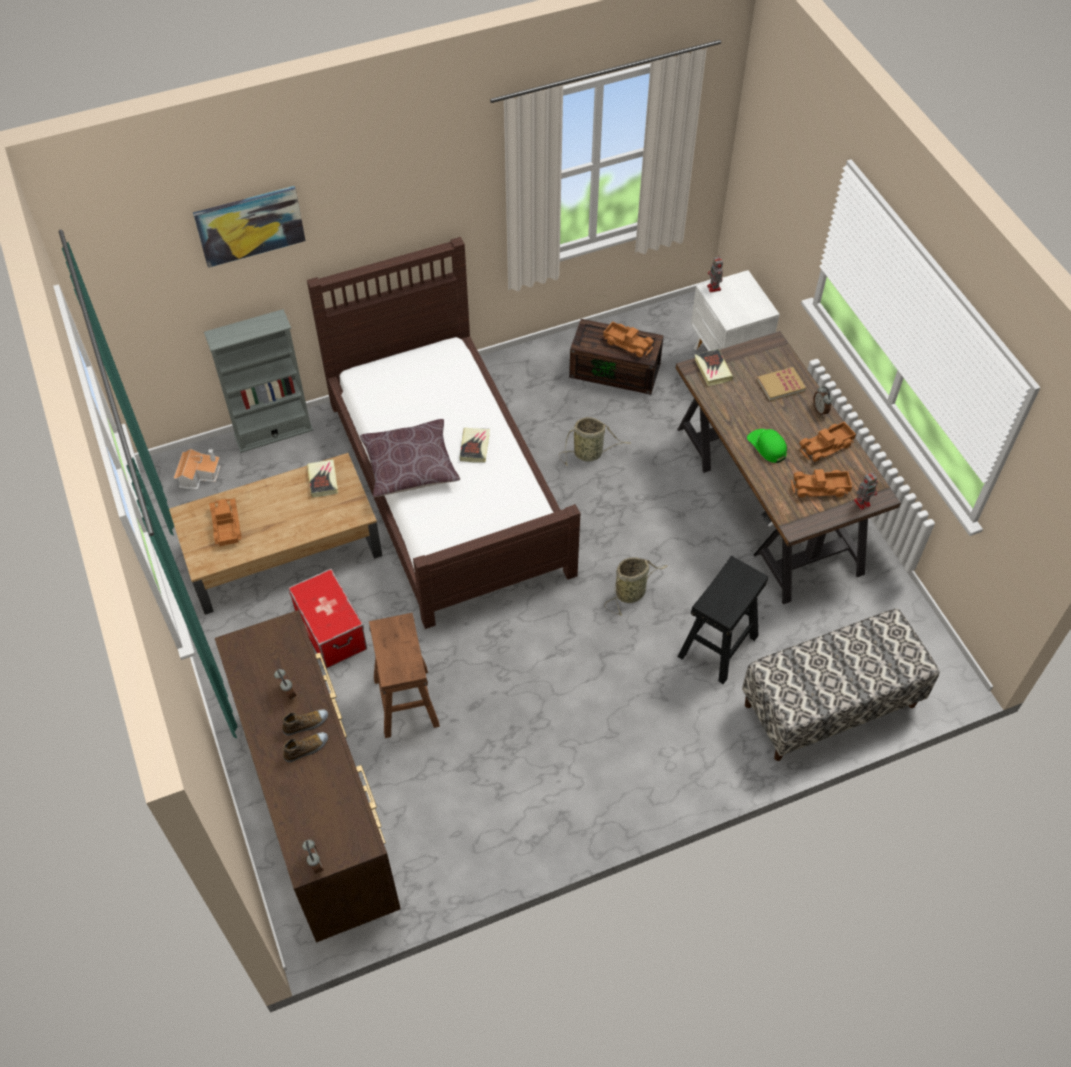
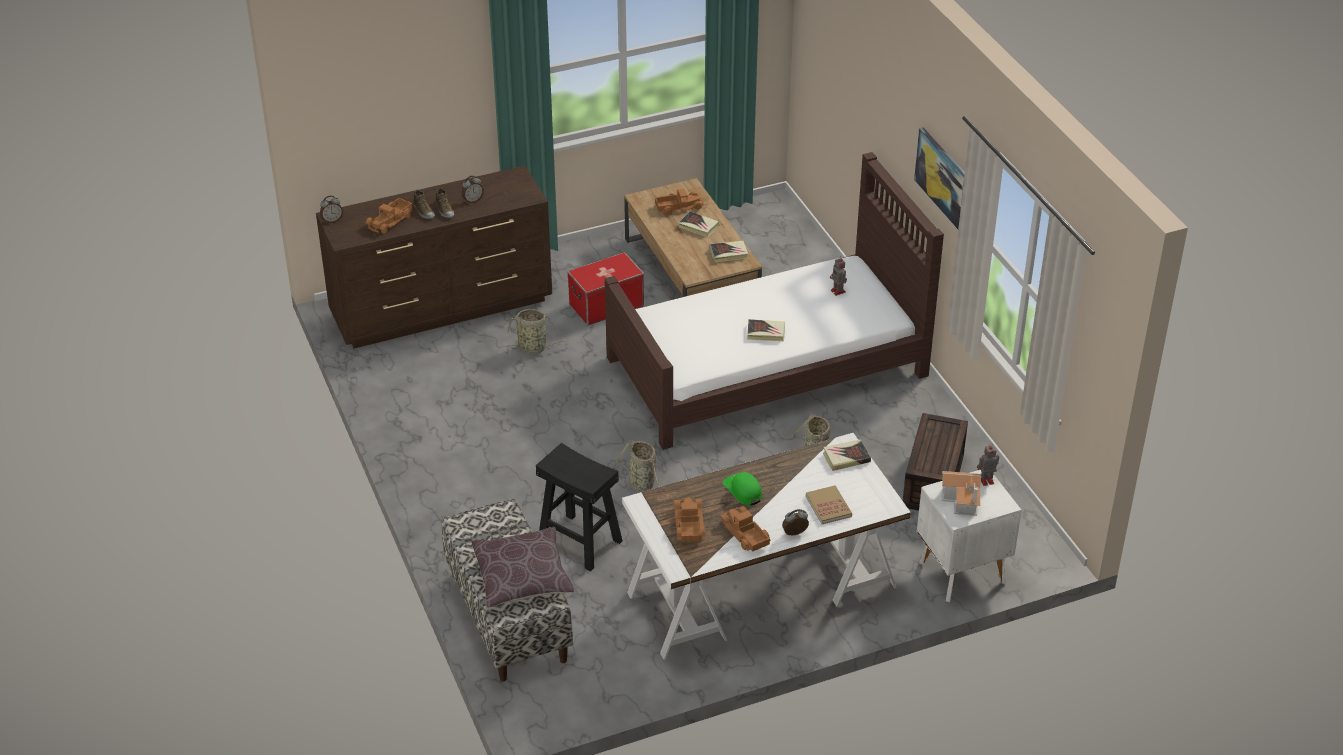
camera: 90 degrees right, 15 degrees down
toy house [174,449,221,490] -> toy house moved to [942,471,981,516]
picture [193,186,306,268] -> picture moved to [914,127,965,229]
grey bookcase [204,309,313,453] -> none
brown pillow [360,419,460,497] -> brown pillow moved to [471,527,574,608]
brown stool [369,613,440,738] -> basket [503,309,575,355]
toy truck [603,321,654,357] -> toy truck moved to [366,198,413,234]
brown desk [676,331,901,604] -> white desk [622,433,911,660]
green cap [747,429,787,463] -> green cap turned 90 degrees counterclockwise [722,472,762,506]
toy robot [854,472,878,510] -> toy robot moved to [830,256,847,296]
none -> book [678,211,719,237]

